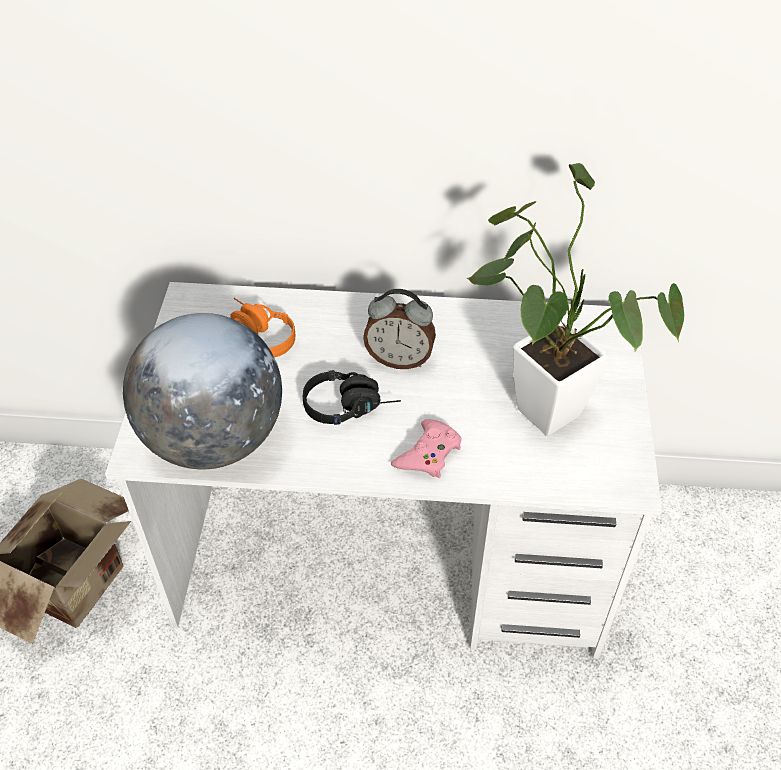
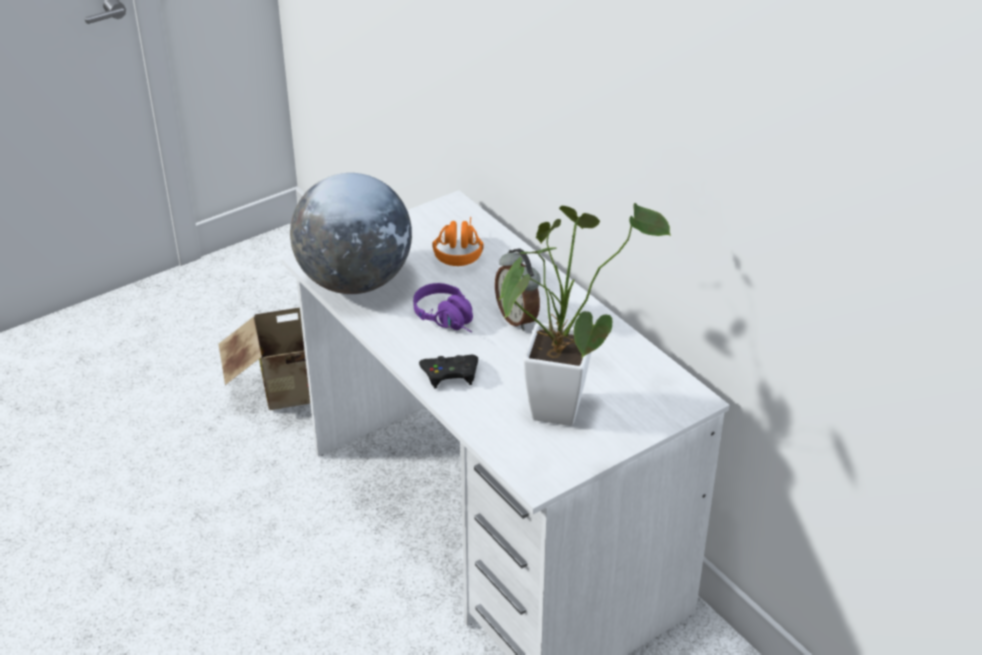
camera: 50 degrees right, 10 degrees down
black headphones [303,370,401,425] -> purple headphones [413,283,473,333]
pink game controller [391,419,461,478] -> black game controller [419,355,478,389]

